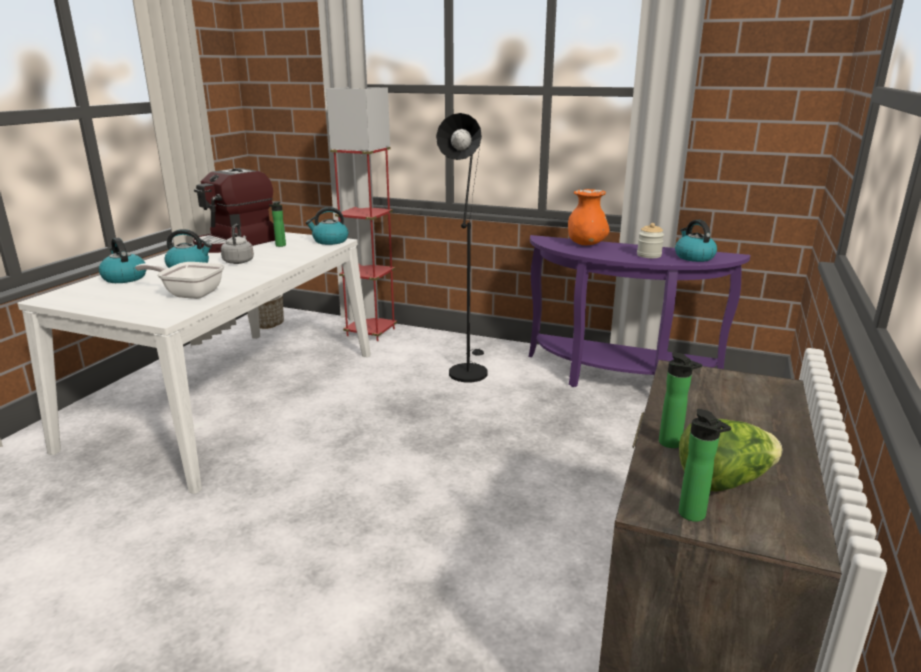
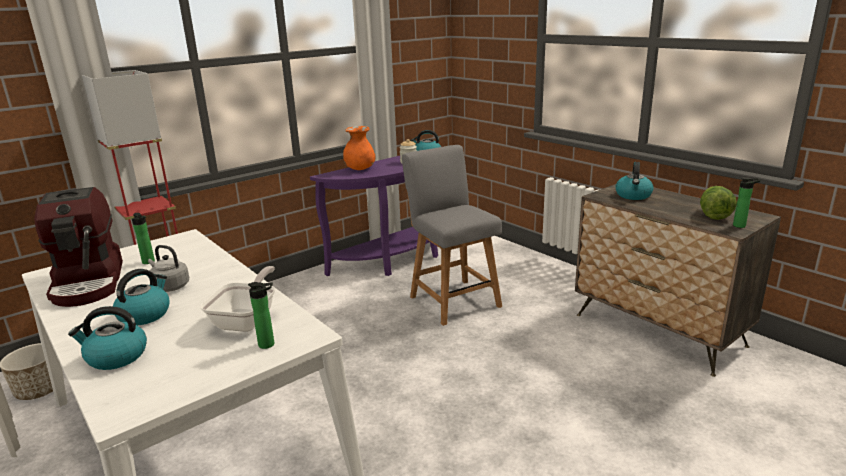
camera: 60 degrees left, 0 degrees up
frying pan [135,262,224,299] -> frying pan turned 150 degrees clockwise [200,266,275,332]
kettle [306,207,348,245] -> kettle moved to [615,162,654,200]
black floor lamp [436,113,488,382] -> none
bottle [659,352,702,448] -> bottle moved to [248,282,274,349]
none -> grey chair [402,145,502,326]

